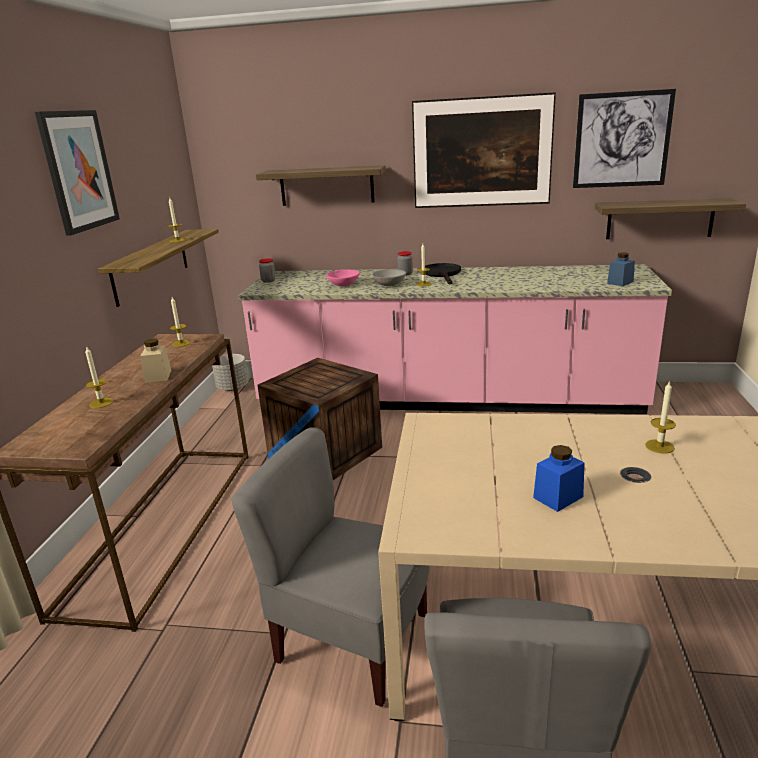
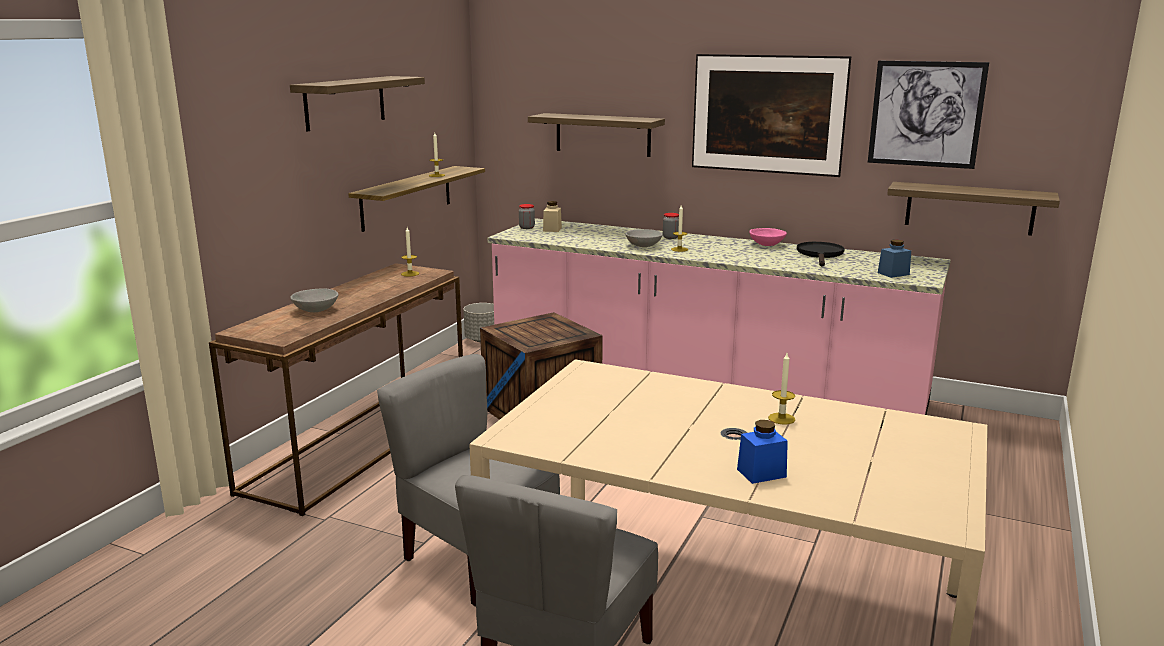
camera: 15 degrees right, 5 degrees down
picture [35,110,120,236] -> shelf [290,76,425,132]
candle [85,347,114,408] -> grey bowl [290,288,338,312]
beige jar [140,339,171,383] -> beige jar moved to [543,201,562,232]
pink bowl [326,269,360,287] -> pink bowl moved to [749,228,787,246]
black frying pan [425,263,461,284] -> black frying pan moved to [797,242,845,266]
blue jar [533,445,584,512] -> blue jar moved to [737,420,788,484]

